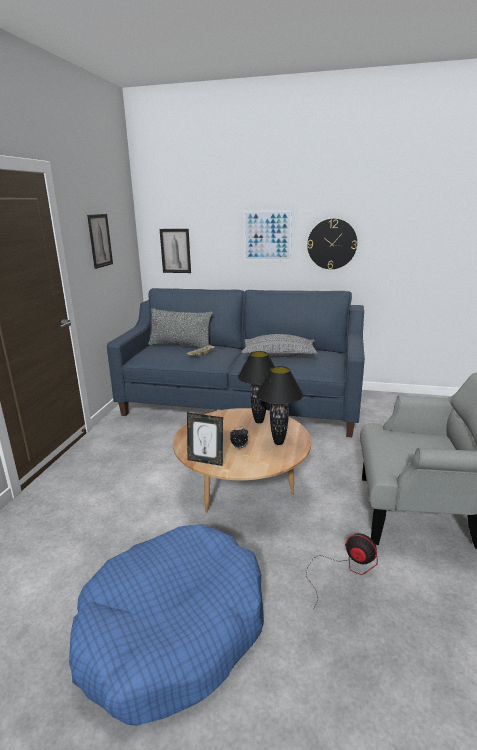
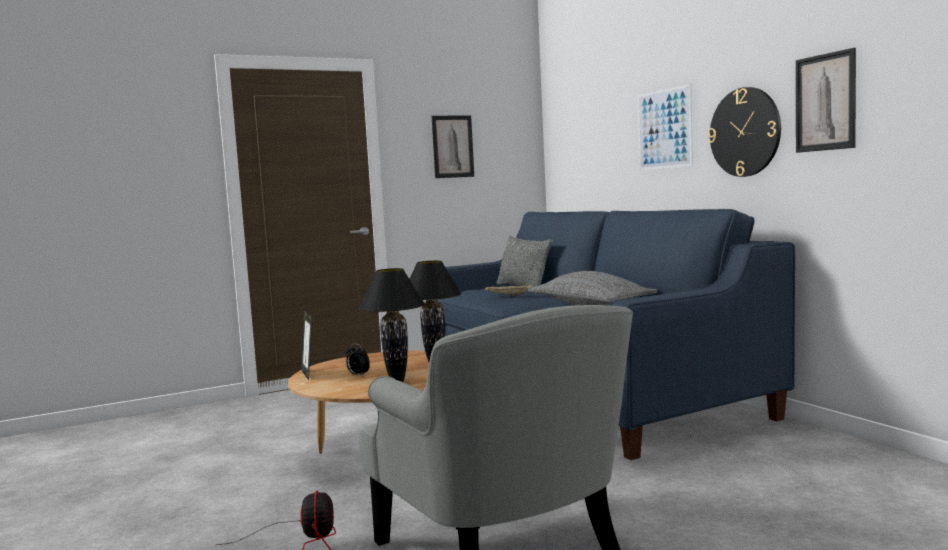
camera: 50 degrees right, 15 degrees down
blue dog bed [69,524,264,726] -> none
picture [160,229,191,273] -> picture moved to [796,48,856,153]

